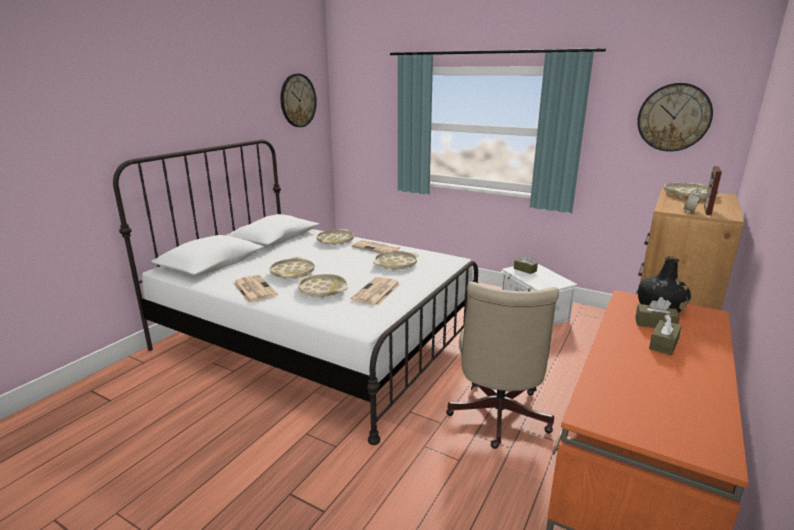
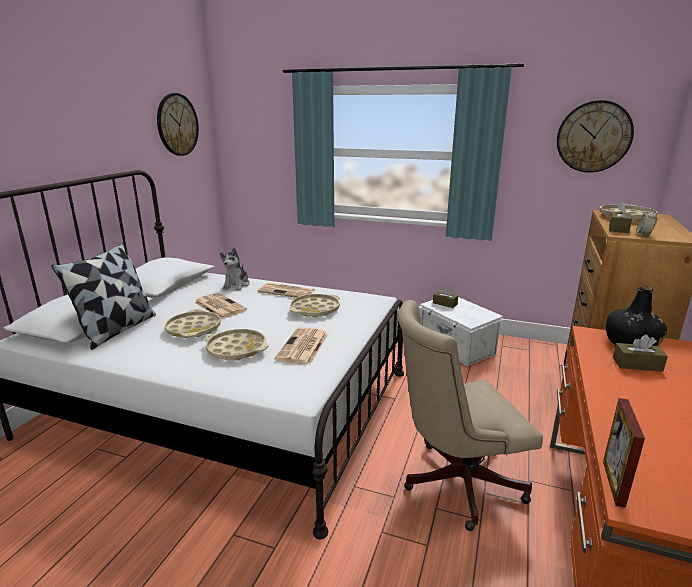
camera: 10 degrees left, 0 degrees up
newspaper [233,275,278,303] -> newspaper moved to [194,293,247,319]
beige tray [316,229,354,245] -> plush toy [220,248,250,290]
beige office chair [446,282,559,449] -> beige office chair turned 75 degrees clockwise [398,300,543,531]
brown tissue box [649,314,682,355] -> brown tissue box moved to [609,201,632,233]
picture frame [704,166,722,215] -> picture frame moved to [603,398,645,508]
none -> pillow [51,243,156,350]

